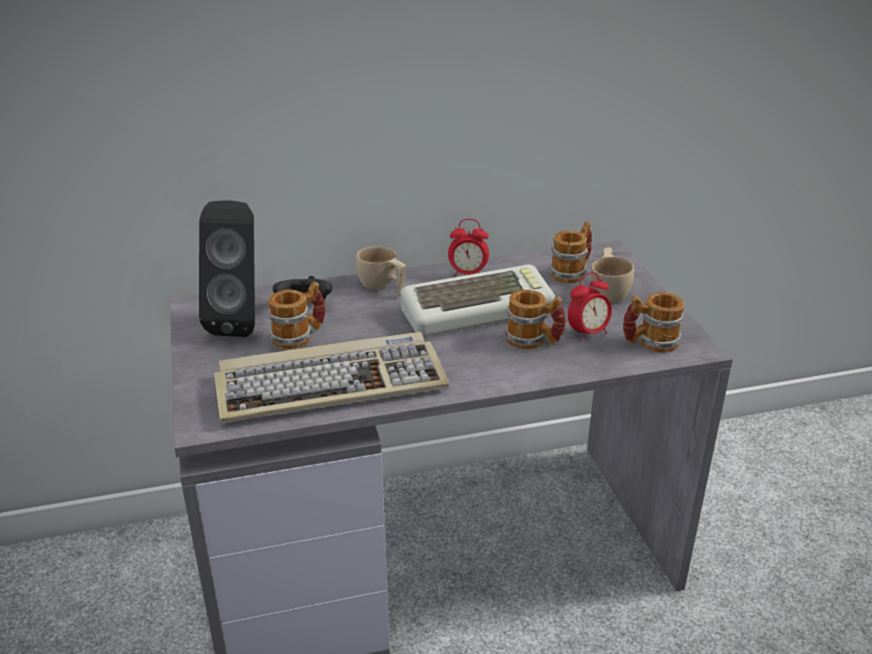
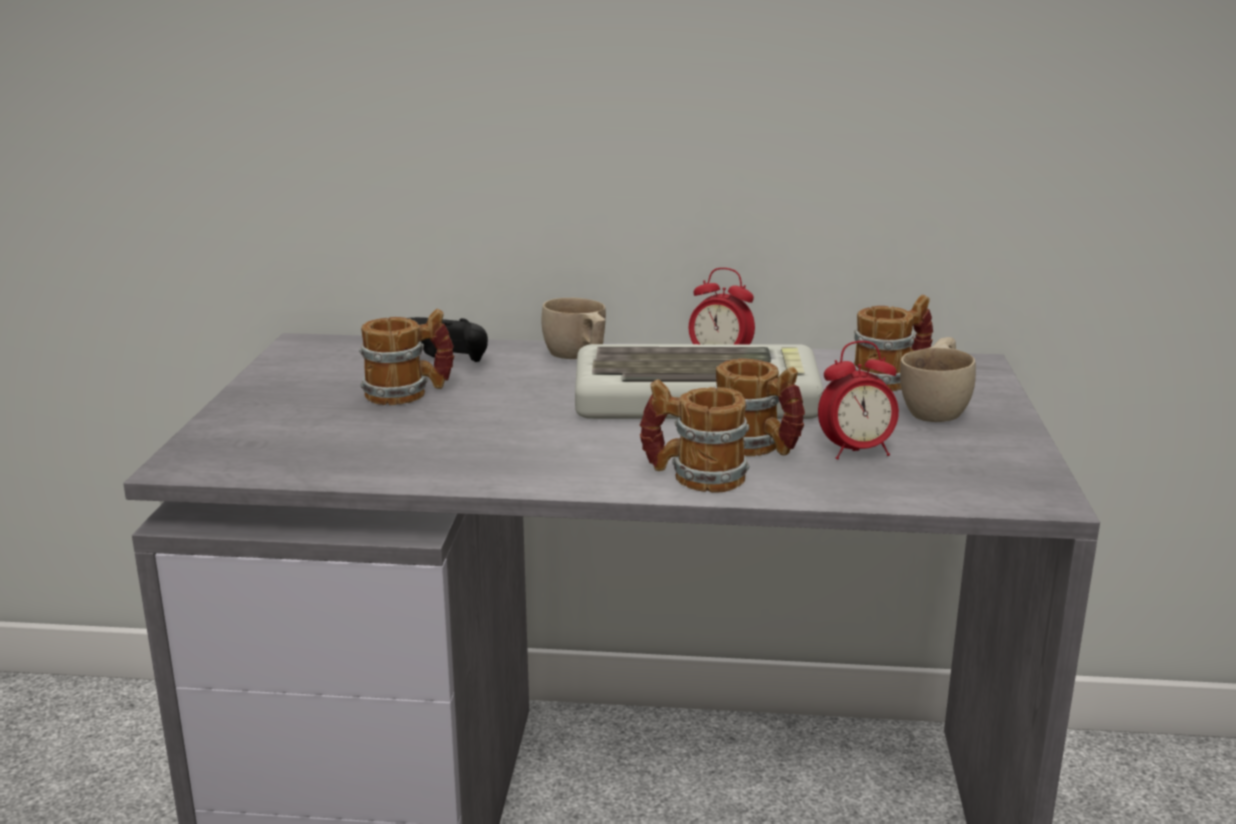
camera: 20 degrees right, 10 degrees down
black speaker [199,200,255,337] -> none
keyboard [214,332,450,424] -> none
mug [623,292,685,353] -> mug moved to [640,379,750,493]

